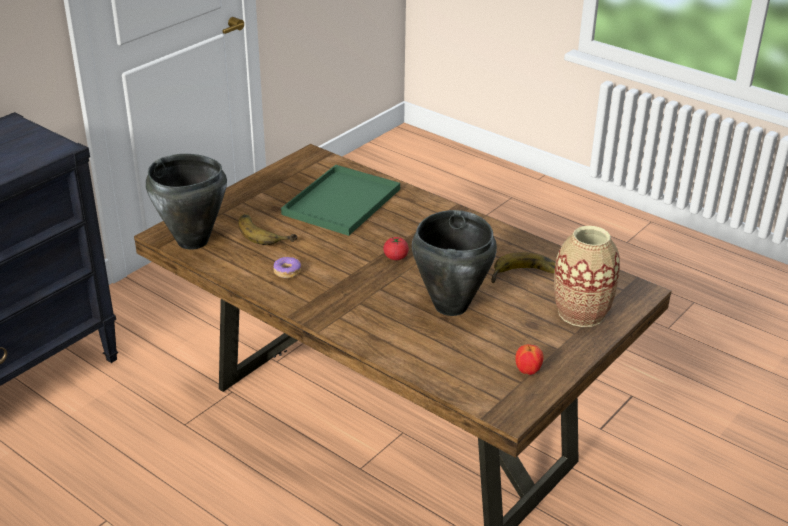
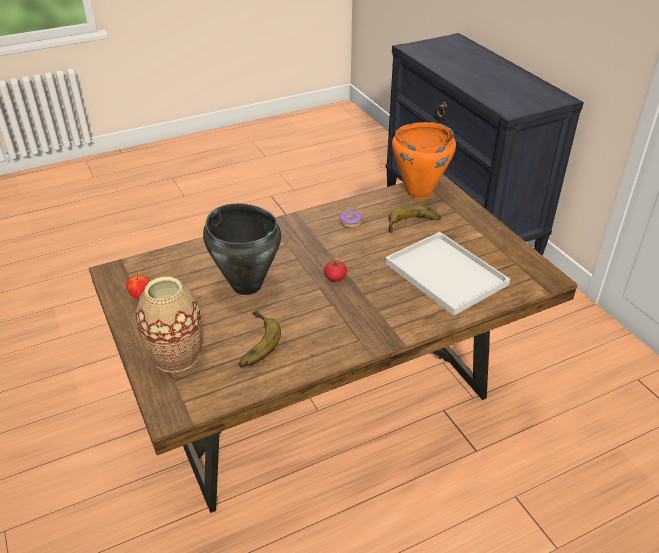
camera: 115 degrees right, 5 degrees up
black cooking pot [146,154,227,250] -> orange cooking pot [392,122,456,199]
green tray [281,165,400,236] -> white tray [385,232,510,316]

